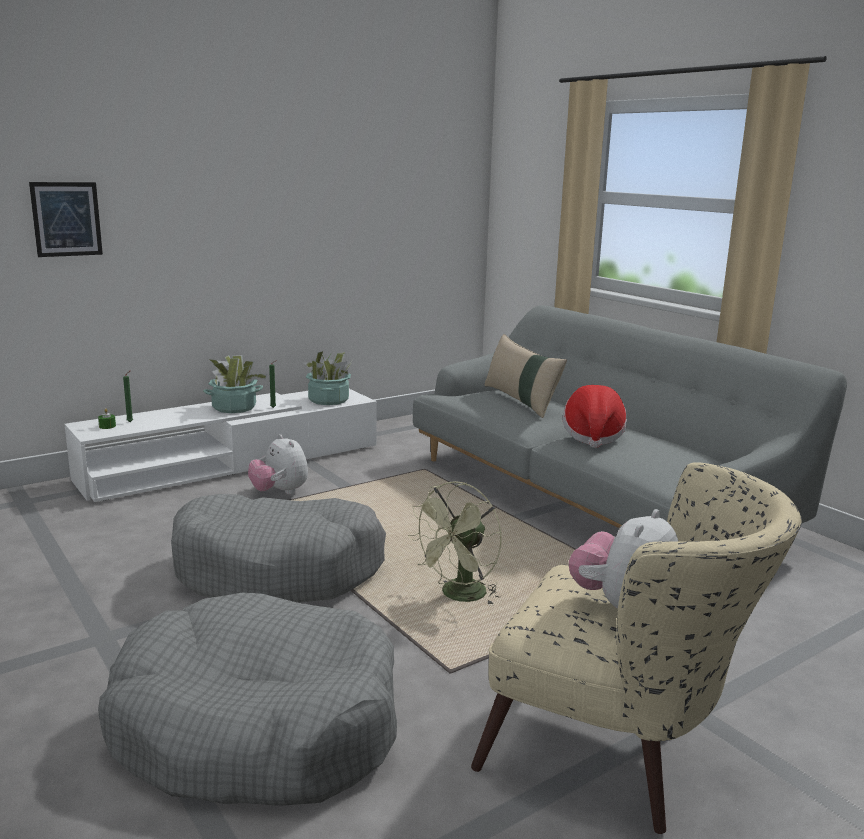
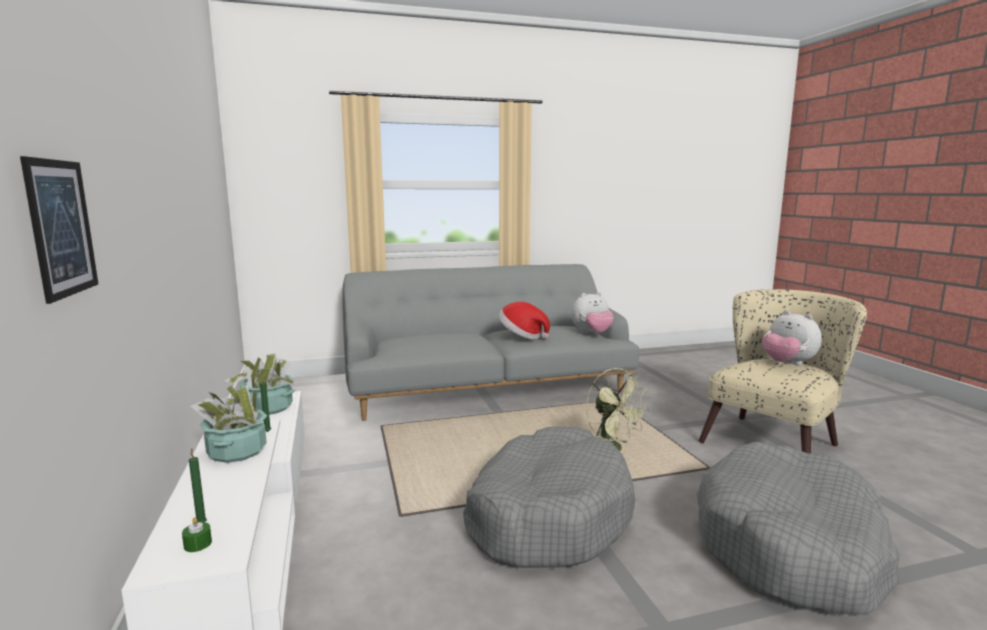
camera: 70 degrees left, 5 degrees down
plush toy [248,434,308,494] -> plush toy moved to [572,292,614,334]
beige pillow [485,334,567,418] -> none

